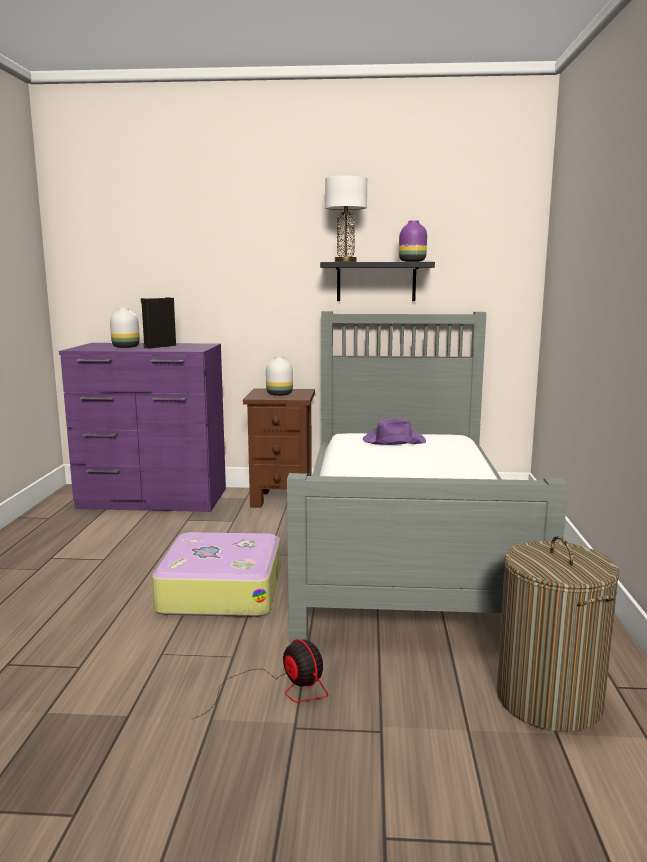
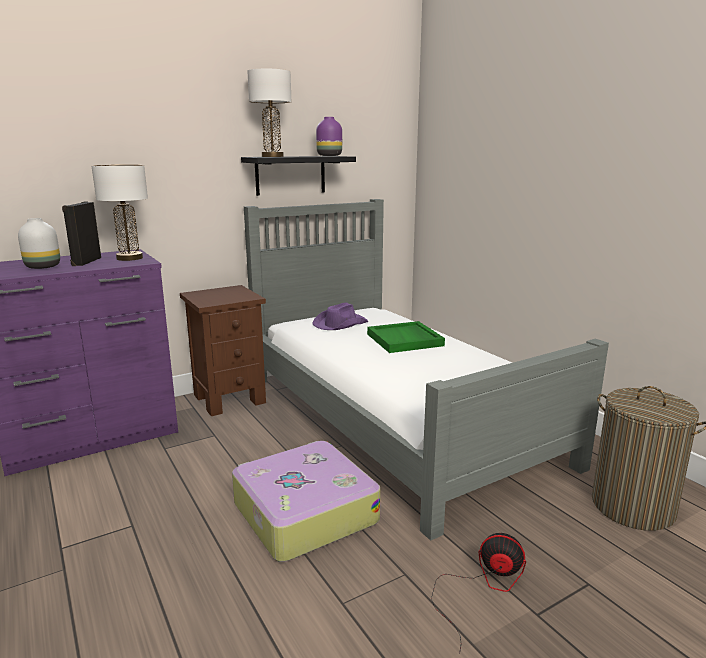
camera: 35 degrees left, 5 degrees up
white vase [266,356,293,396] -> none
none -> table lamp [92,165,148,261]
none -> green tray [367,321,445,353]

